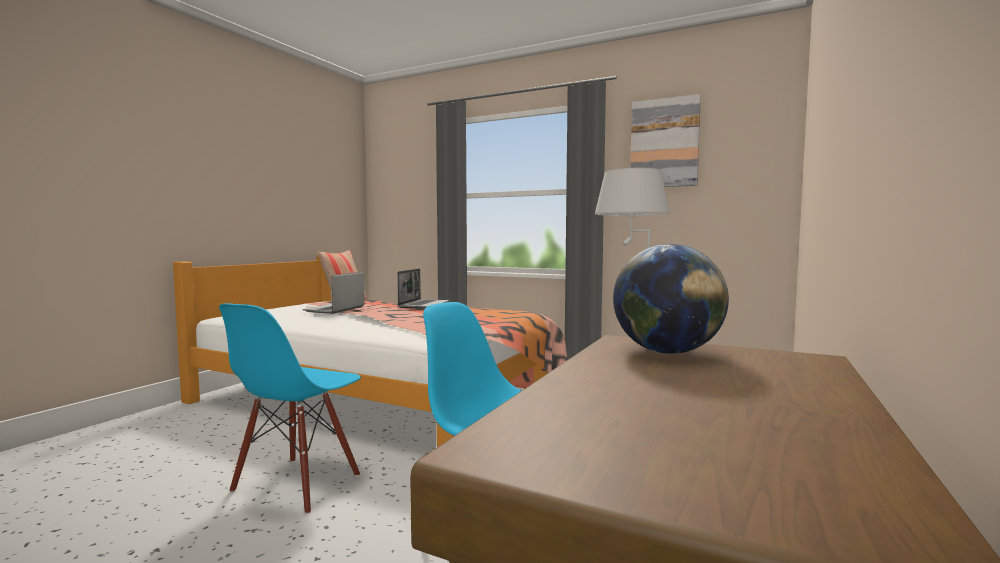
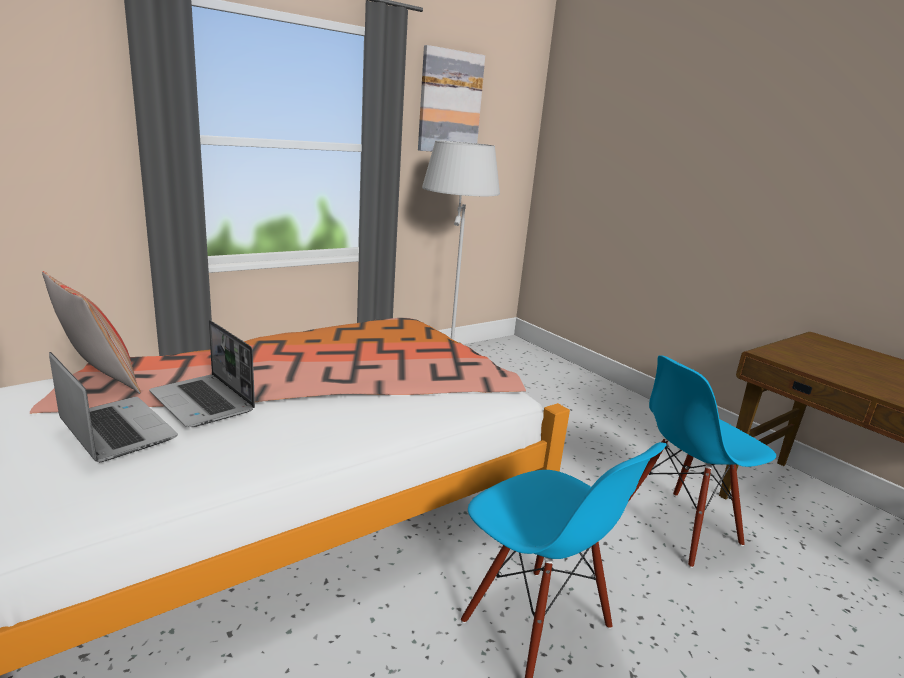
camera: 65 degrees left, 15 degrees up
laptop [397,269,450,309] -> laptop moved to [49,352,178,462]
globe [613,244,729,354] -> none

